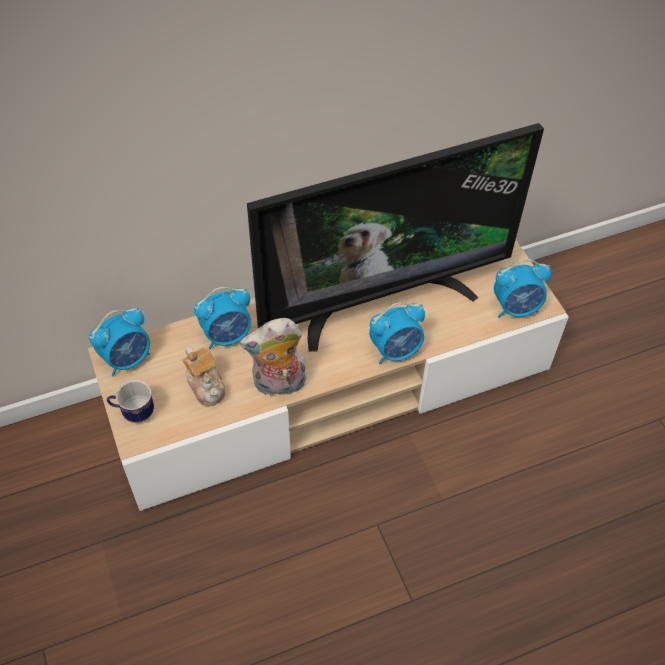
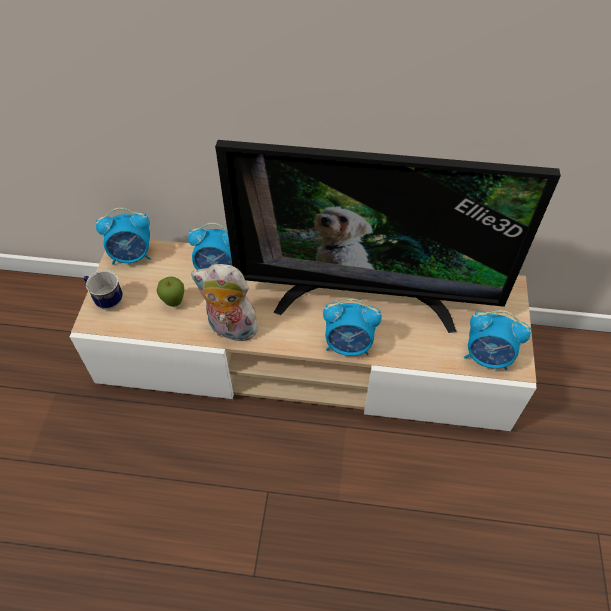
camera: 30 degrees right, 0 degrees up
teapot [182,347,225,407] -> apple [157,276,184,307]

